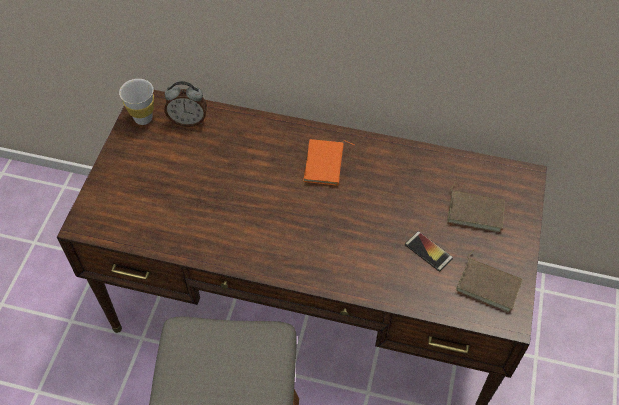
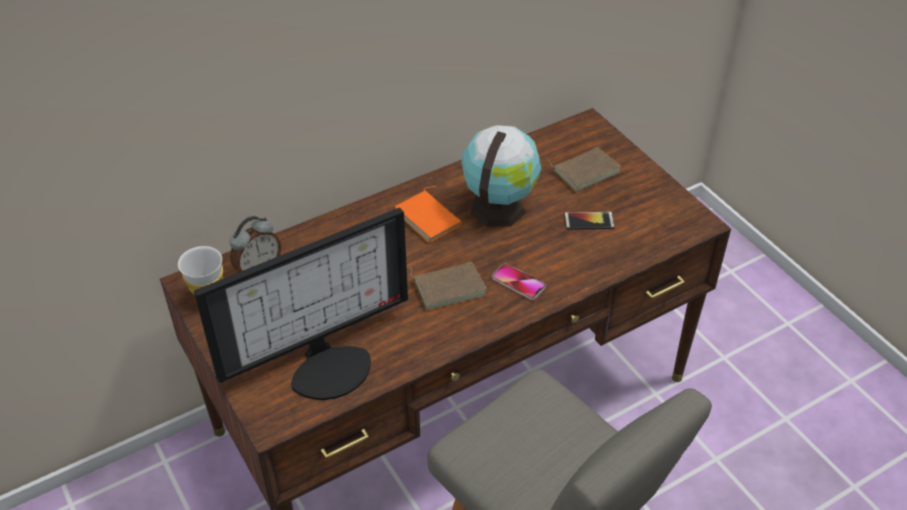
camera: 45 degrees left, 10 degrees down
brown book [455,249,523,313] -> brown book moved to [410,261,487,310]
none -> monitor [194,208,408,400]
none -> globe [461,125,542,227]
none -> phone [492,264,546,300]

